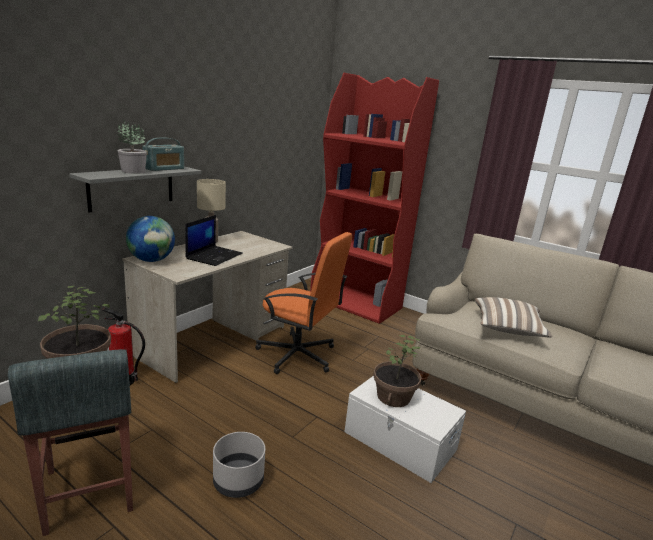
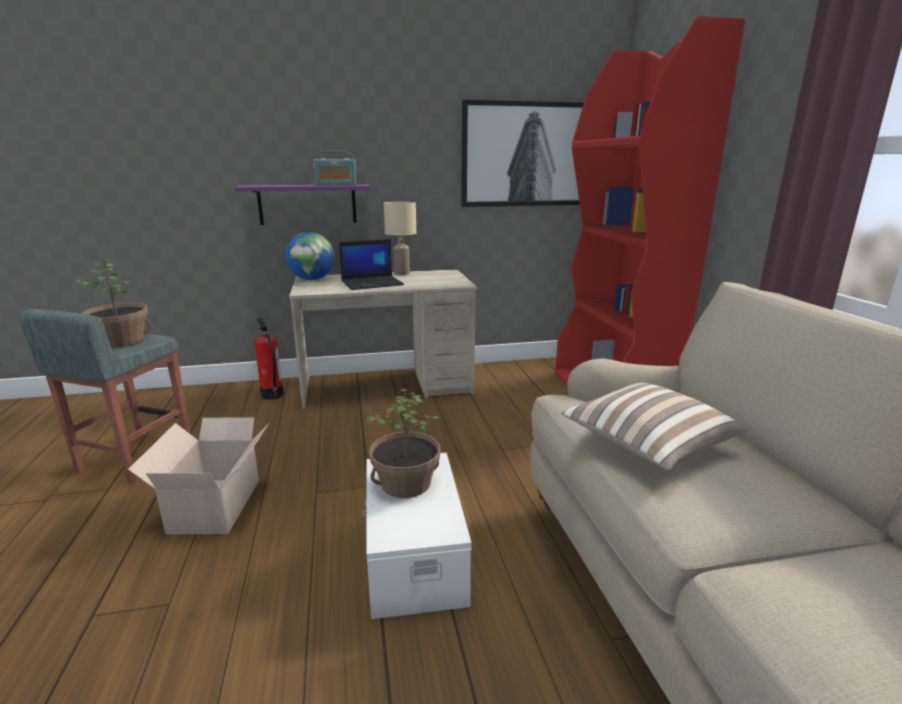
camera: 45 degrees right, 0 degrees up
grey shelf [69,167,202,212] -> purple shelf [235,184,371,225]
potted plant [118,120,147,174] -> none
grey planter [213,432,265,498] -> cardboard box [128,417,269,535]
orange office chair [255,232,352,374] -> none
none -> picture [461,99,584,207]

